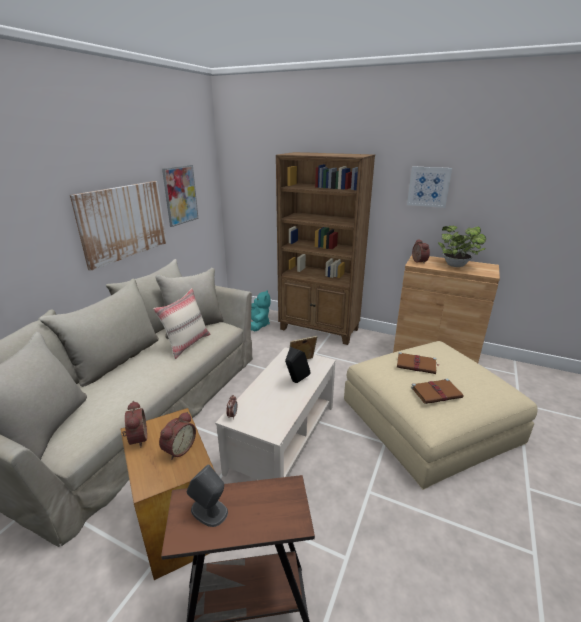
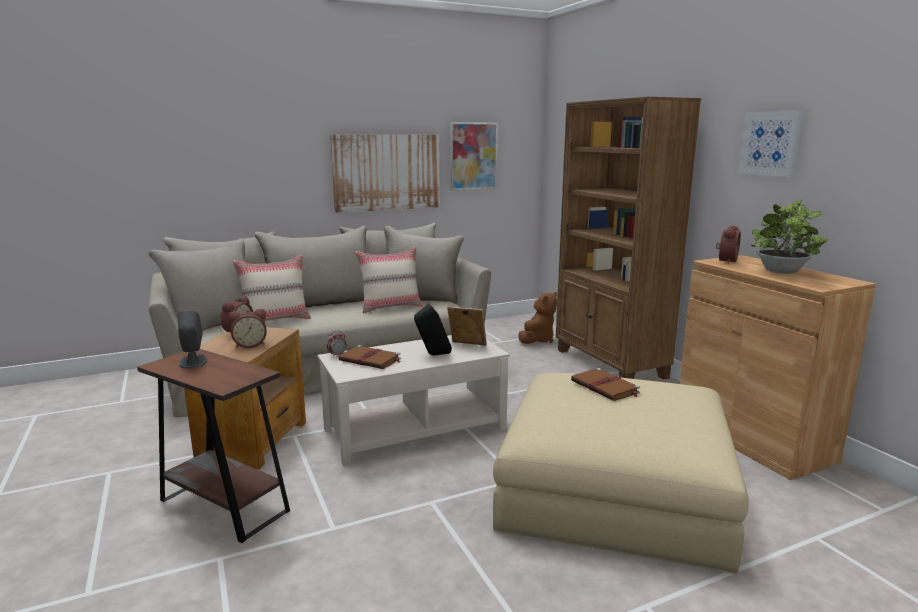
camera: 40 degrees right, 10 degrees down
turquoise plush toy [251,290,270,331] -> brown plush toy [518,292,557,344]
brown book [411,379,463,404] -> brown book moved to [338,345,402,369]
none -> beige pillow [233,255,311,321]

